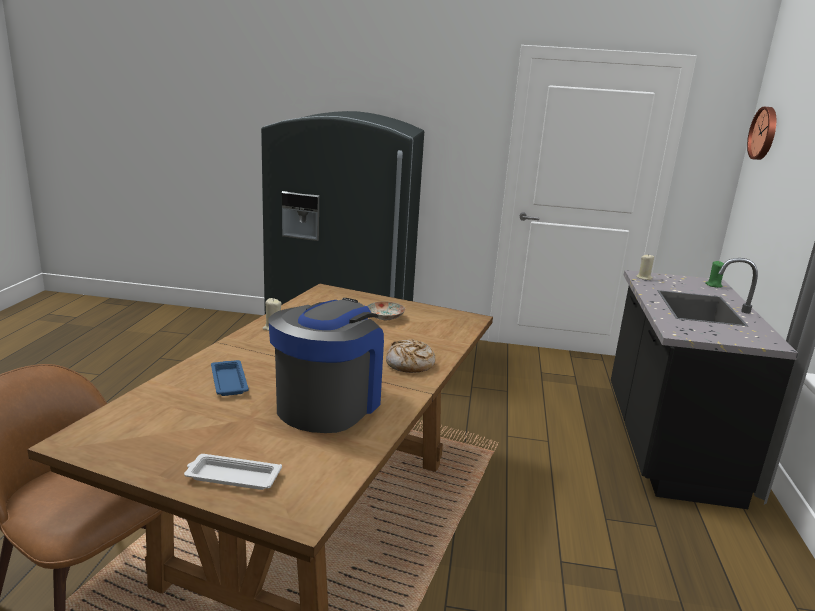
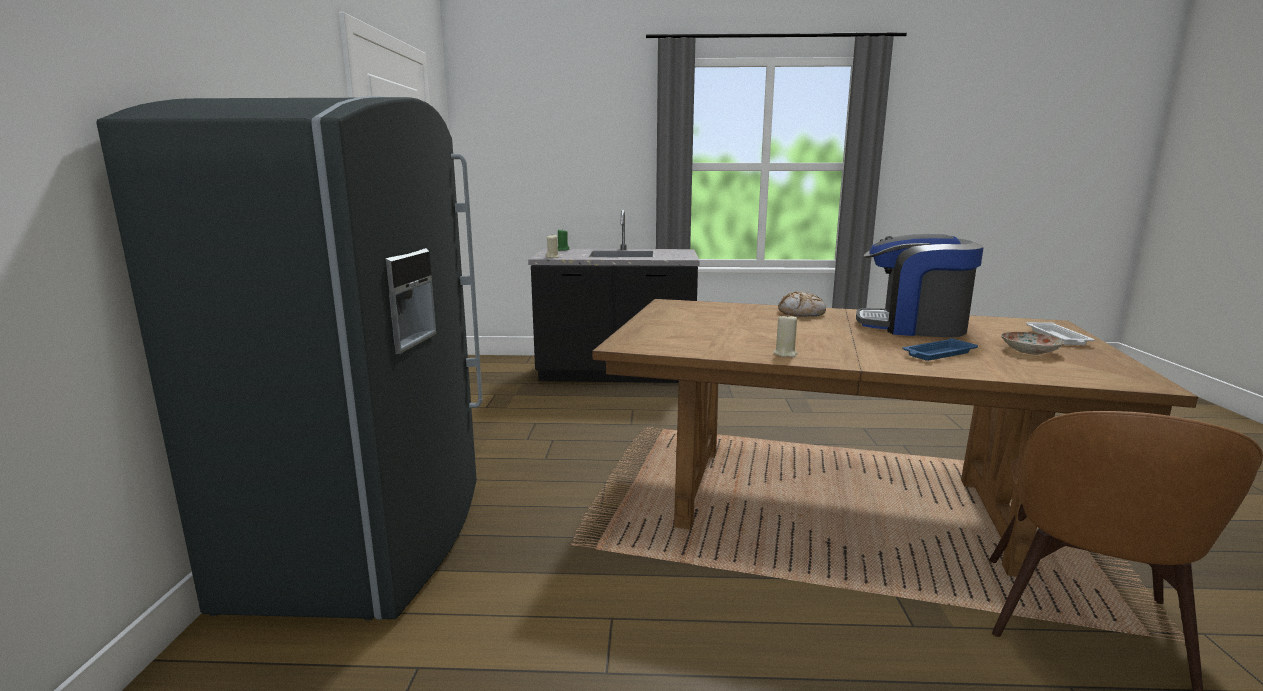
camera: 95 degrees left, 5 degrees down
plate [367,302,405,321] -> plate moved to [1001,332,1064,355]
wall clock [747,107,776,160] -> none

